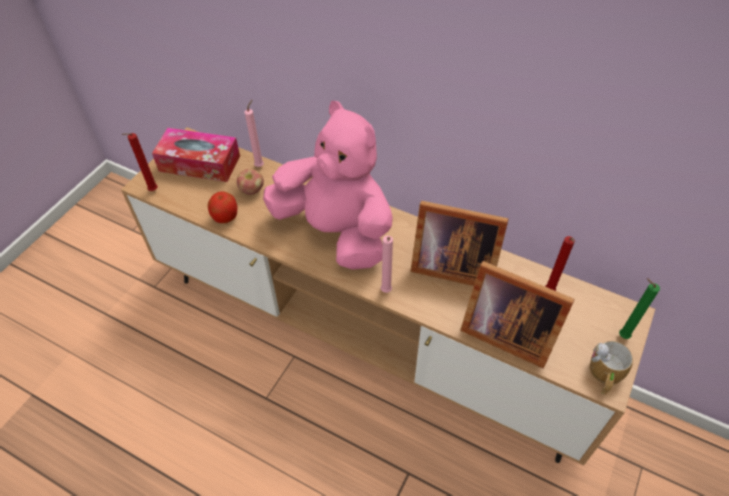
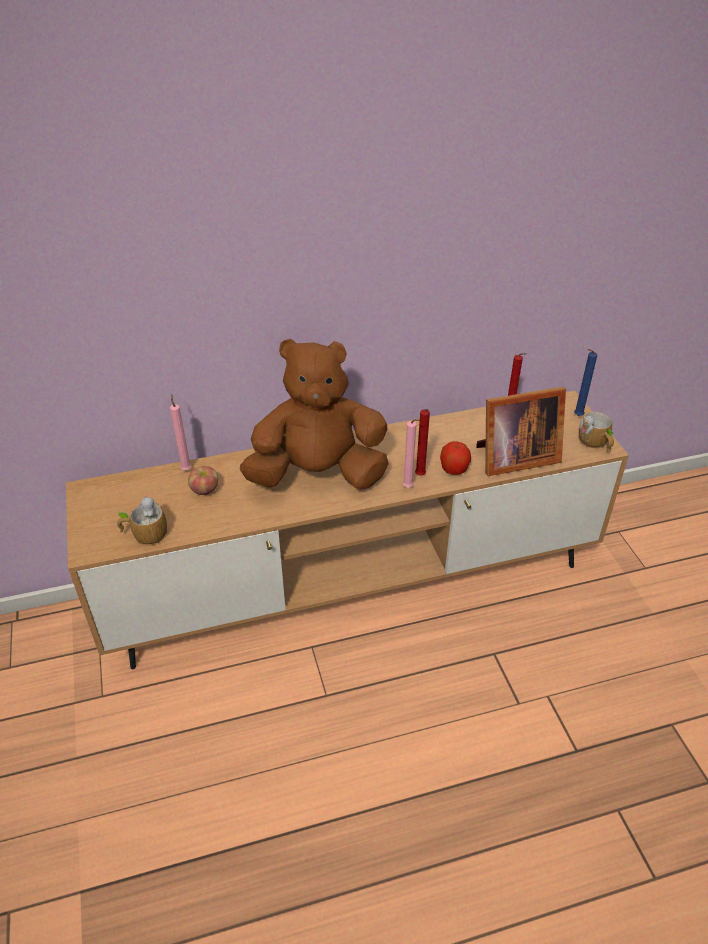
camera: 45 degrees left, 10 degrees down
red candle [122,133,158,191] -> red candle moved to [415,409,430,476]
tissue box [152,128,240,182] -> none
apple [208,192,237,223] -> apple moved to [440,441,471,475]
pink plush toy [263,101,393,270] -> brown plush toy [240,338,389,490]
picture frame [411,201,508,286] -> none
green candle [619,278,660,339] -> blue candle [574,349,597,416]
none -> mug [117,496,167,545]

